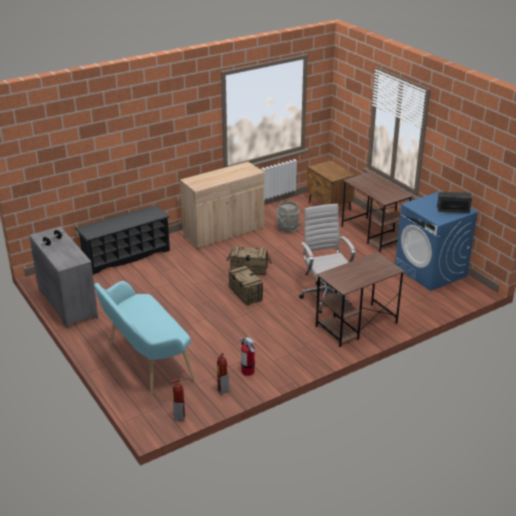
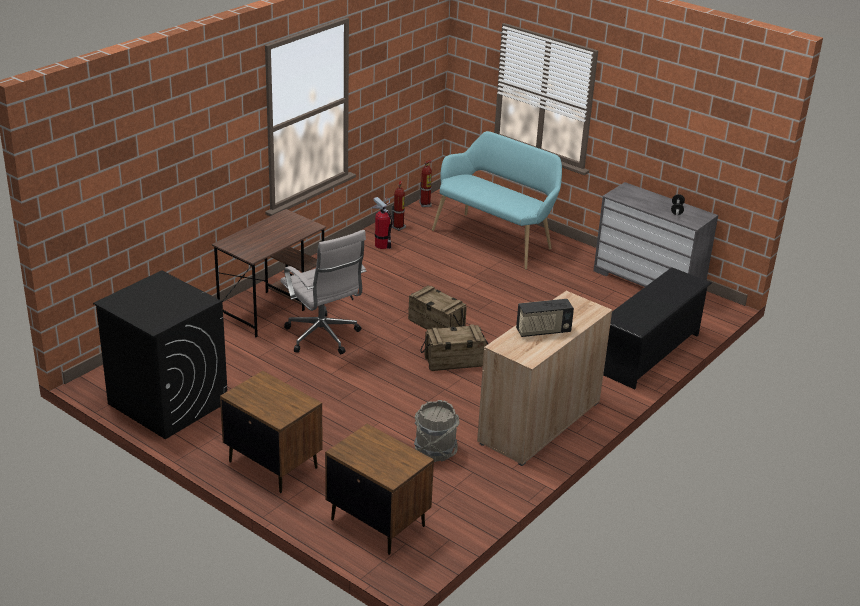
camera: 160 degrees right, 0 degrees up
brown desk [342,172,413,253] -> brown nightstand [220,371,323,493]
blue washing machine [395,191,479,291] -> black washing machine [93,270,227,440]
radio [437,192,472,213] -> radio moved to [516,299,574,337]

